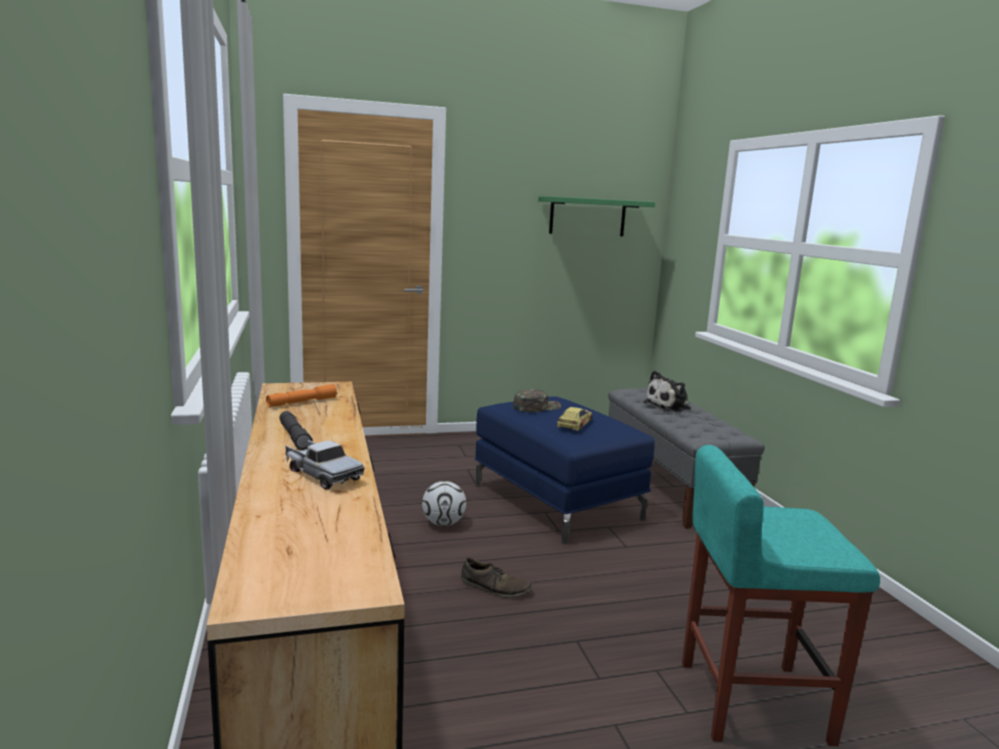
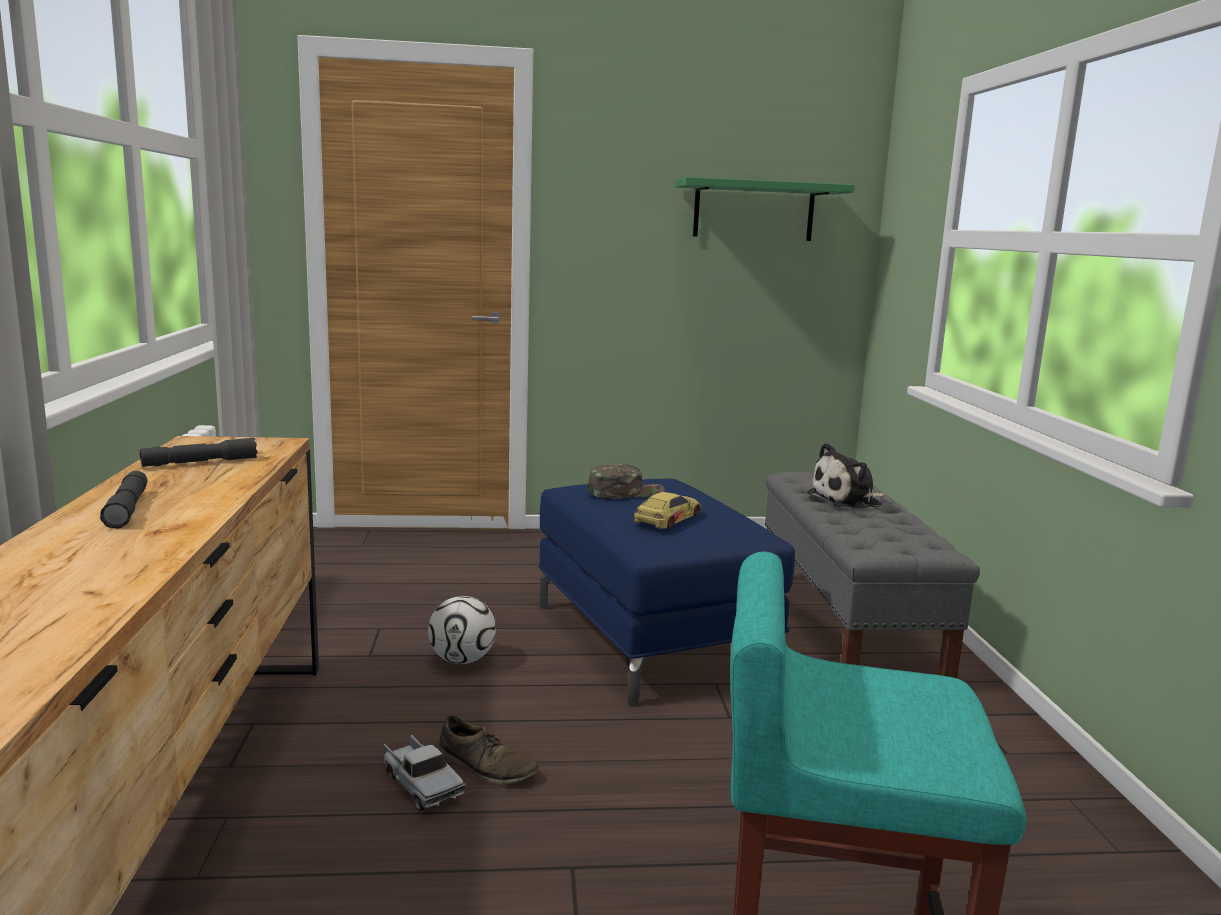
camera: 10 degrees right, 0 degrees up
orange flashlight [266,384,337,407] -> grey flashlight [140,438,257,467]
toy truck [286,440,365,489] -> toy truck moved to [384,735,465,811]

